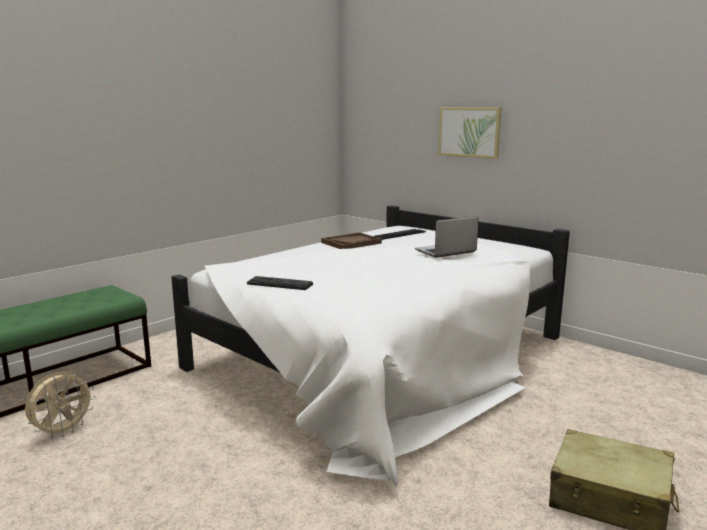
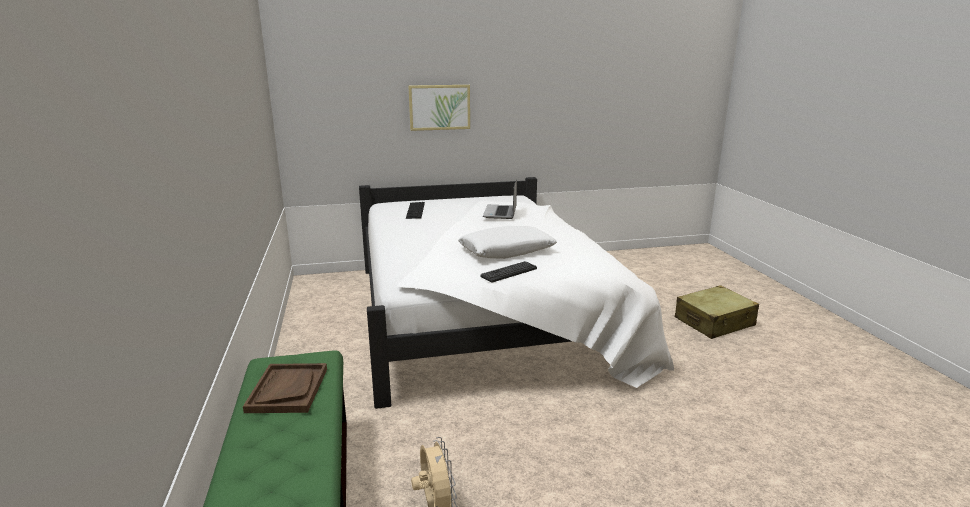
camera: 55 degrees left, 5 degrees up
brown tray [321,232,382,249] -> brown tray moved to [243,363,327,413]
none -> white pillow [458,226,557,259]

